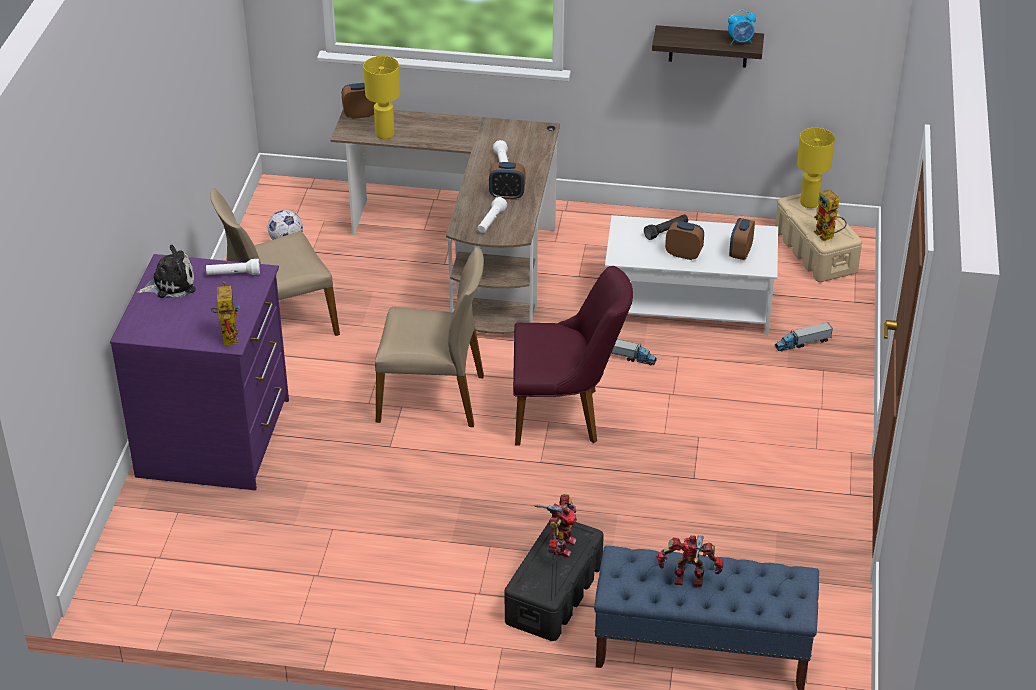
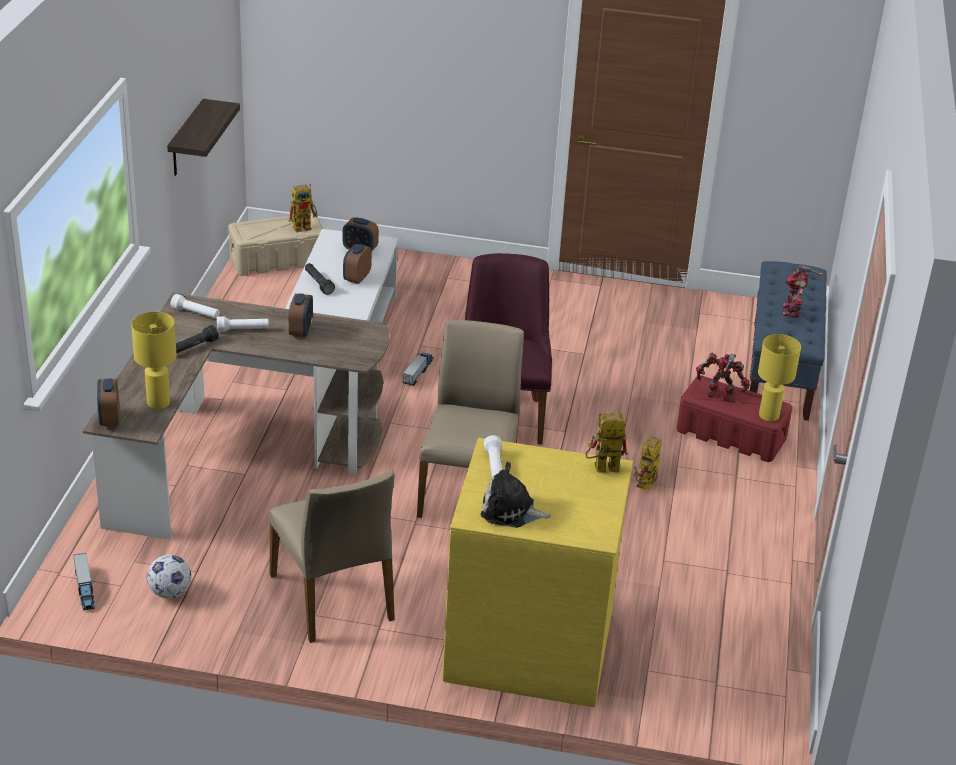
camera: 90 degrees left, 5 degrees down
purple dresser [110,254,289,490] -> yellow dresser [442,438,633,707]
plush toy [137,245,196,298] -> plush toy turned 60 degrees counterclockwise [481,462,551,528]
white flashlight [478,197,507,233] -> white flashlight moved to [171,294,220,319]
black storage box [505,522,604,641] -> red storage box [677,375,792,462]
alarm clock [728,10,756,45] -> none
toy truck [774,322,833,352] -> toy truck moved to [73,553,95,611]
yellow table lamp [797,128,835,208] -> yellow table lamp moved to [758,334,801,422]
none -> black flashlight [176,325,219,354]
none -> toy robot [633,436,662,491]

